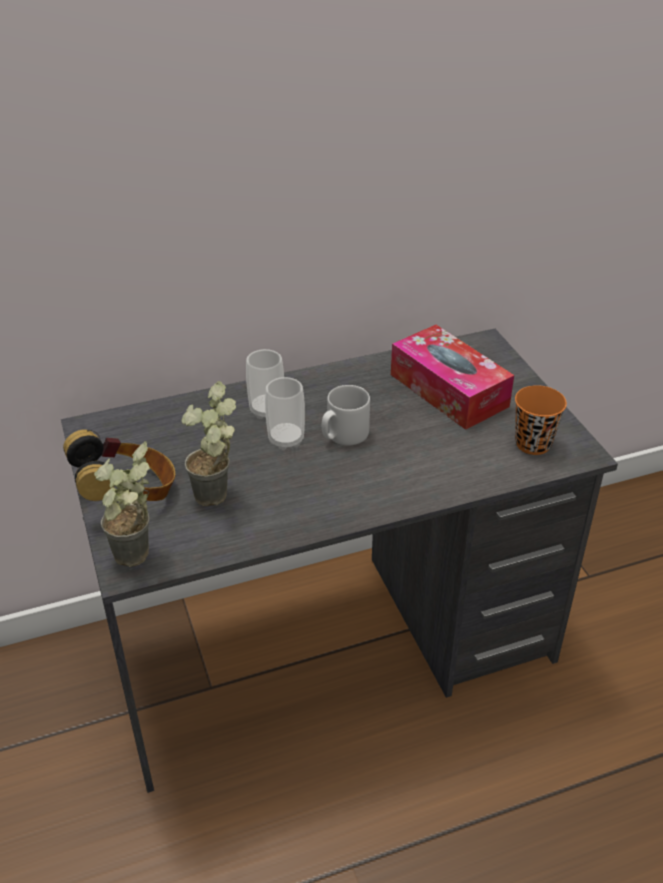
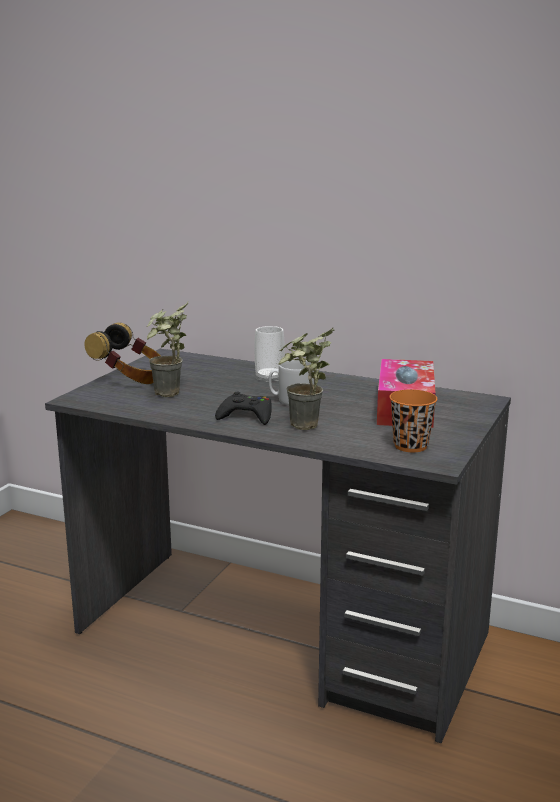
camera: 45 degrees right, 20 degrees down
potted plant [94,441,150,567] -> potted plant moved to [279,327,334,430]
cup [265,377,305,450] -> none
none -> black game controller [215,392,272,425]

